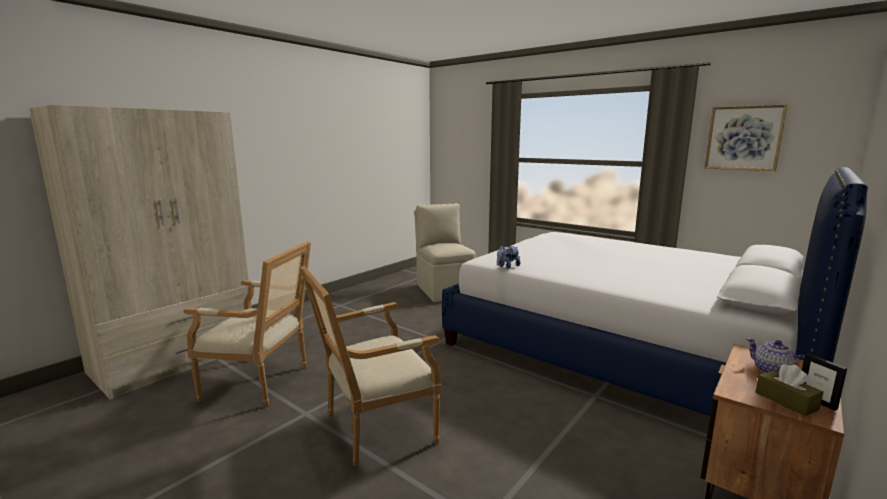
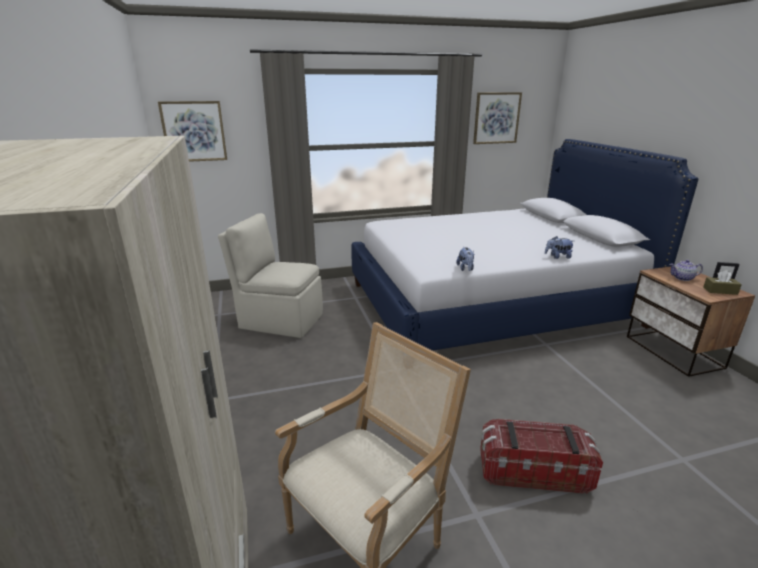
camera: 55 degrees left, 10 degrees up
armchair [300,265,441,466] -> storage box [480,419,603,494]
none -> picture [158,101,227,162]
none -> plush toy [545,236,573,259]

